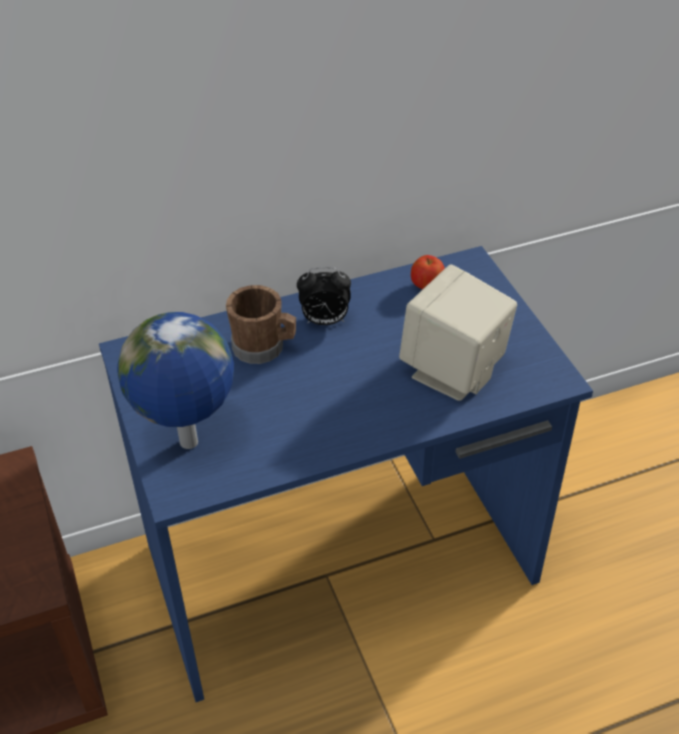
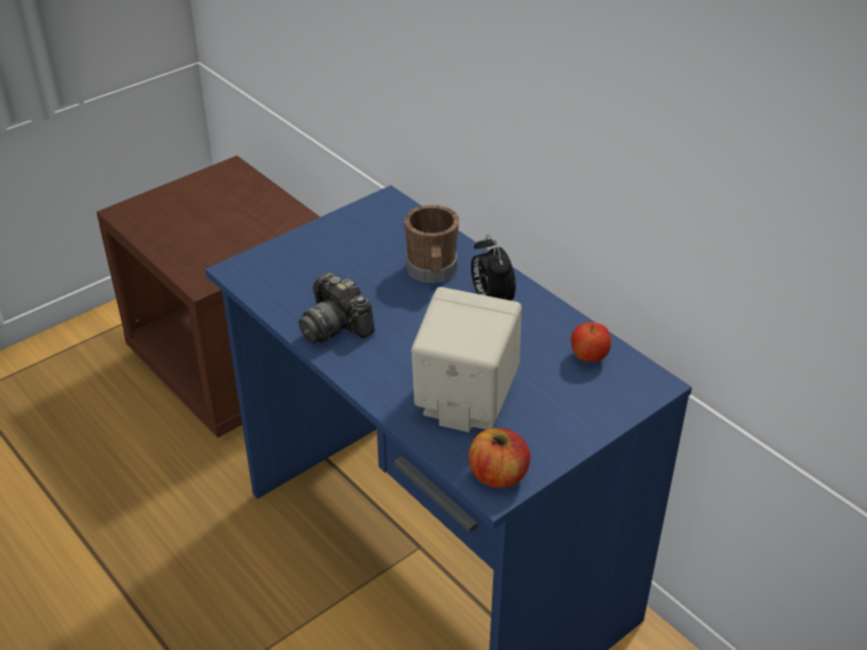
camera: 70 degrees right, 5 degrees down
globe [117,312,234,449] -> none
none -> camera [299,272,375,343]
none -> apple [468,428,530,488]

